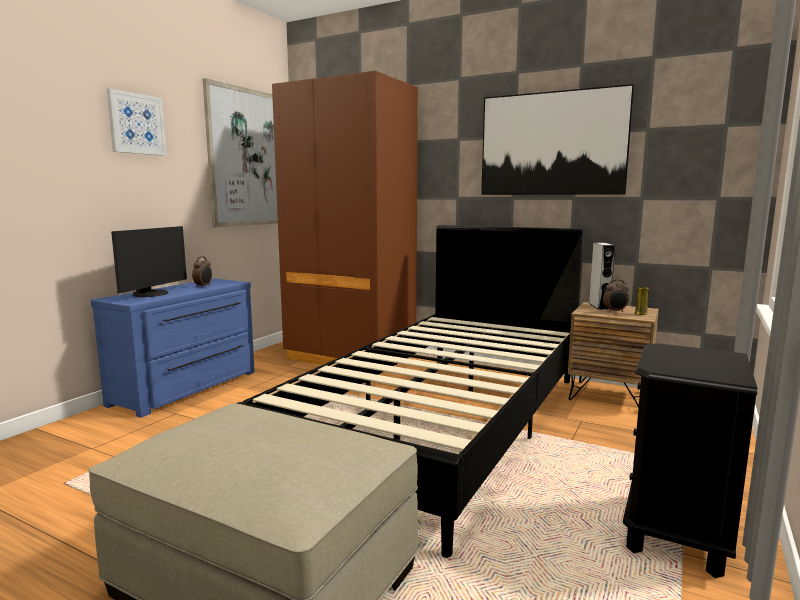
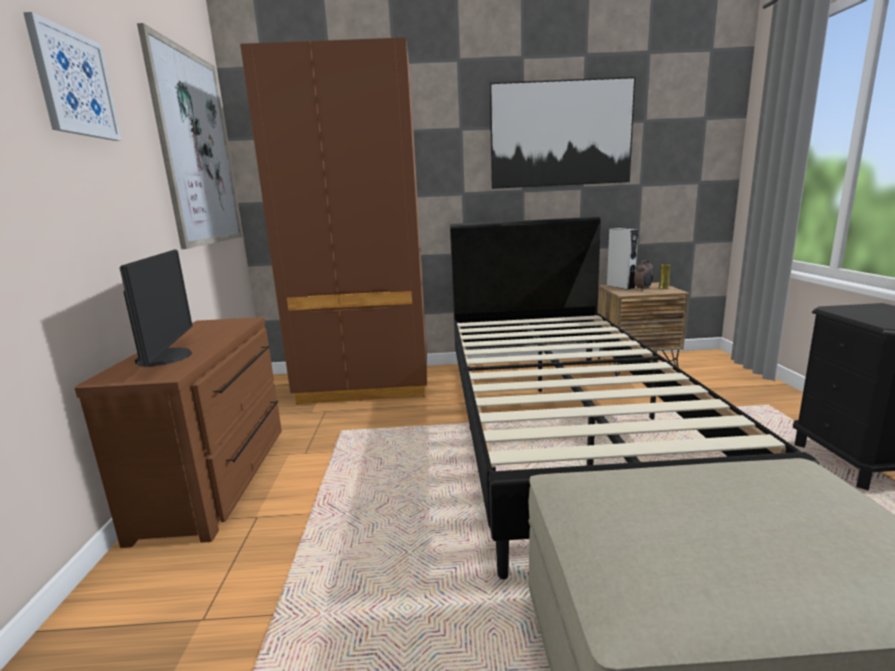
camera: 30 degrees left, 5 degrees up
blue dresser [91,279,255,418] -> brown dresser [75,317,282,548]
alarm clock [192,256,212,288] -> none

